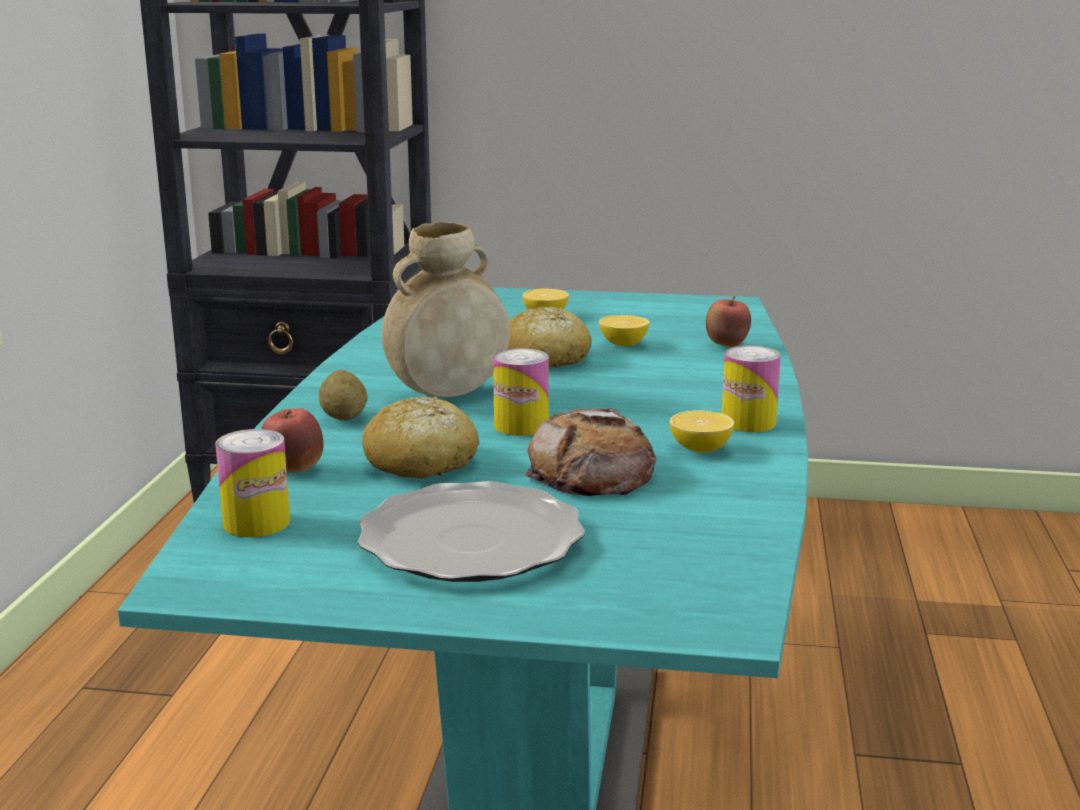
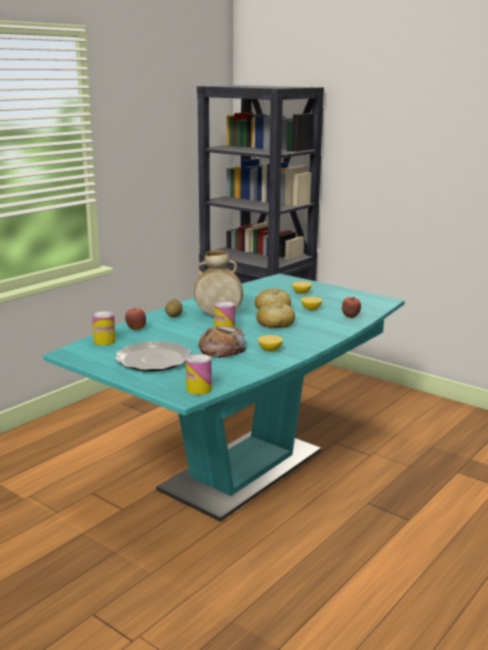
camera: 30 degrees right, 0 degrees up
bread [362,396,479,478] -> bread moved to [256,302,295,328]
can [722,346,781,432] -> can moved to [186,354,212,395]

